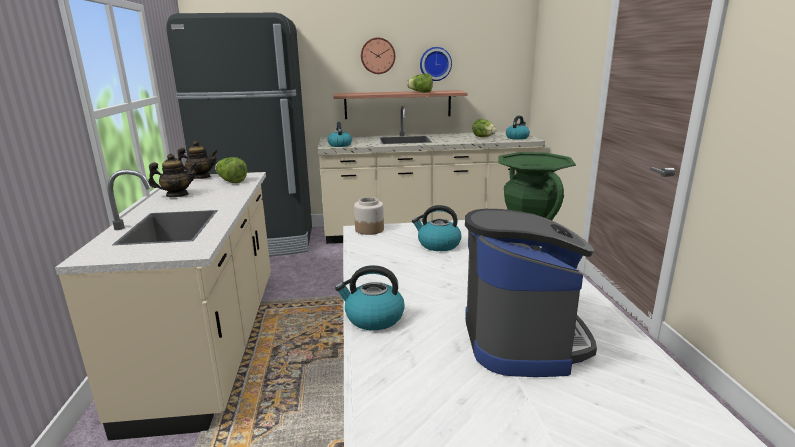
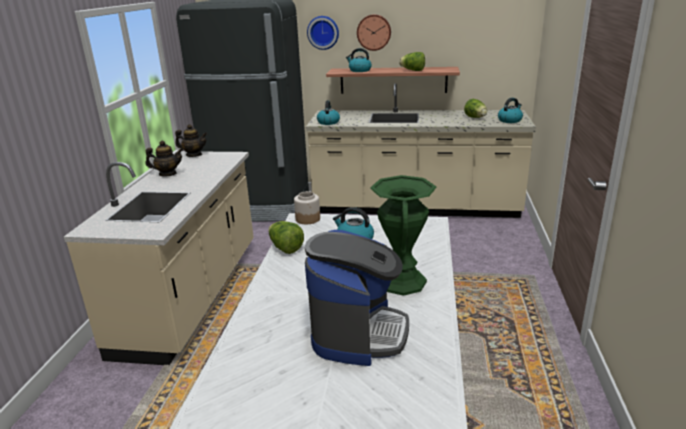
camera: 15 degrees right, 5 degrees up
lettuce [215,157,247,183] -> lettuce moved to [268,221,304,254]
kettle [335,265,405,330] -> kettle moved to [346,48,372,72]
wall clock [420,47,452,81] -> wall clock moved to [307,16,339,50]

